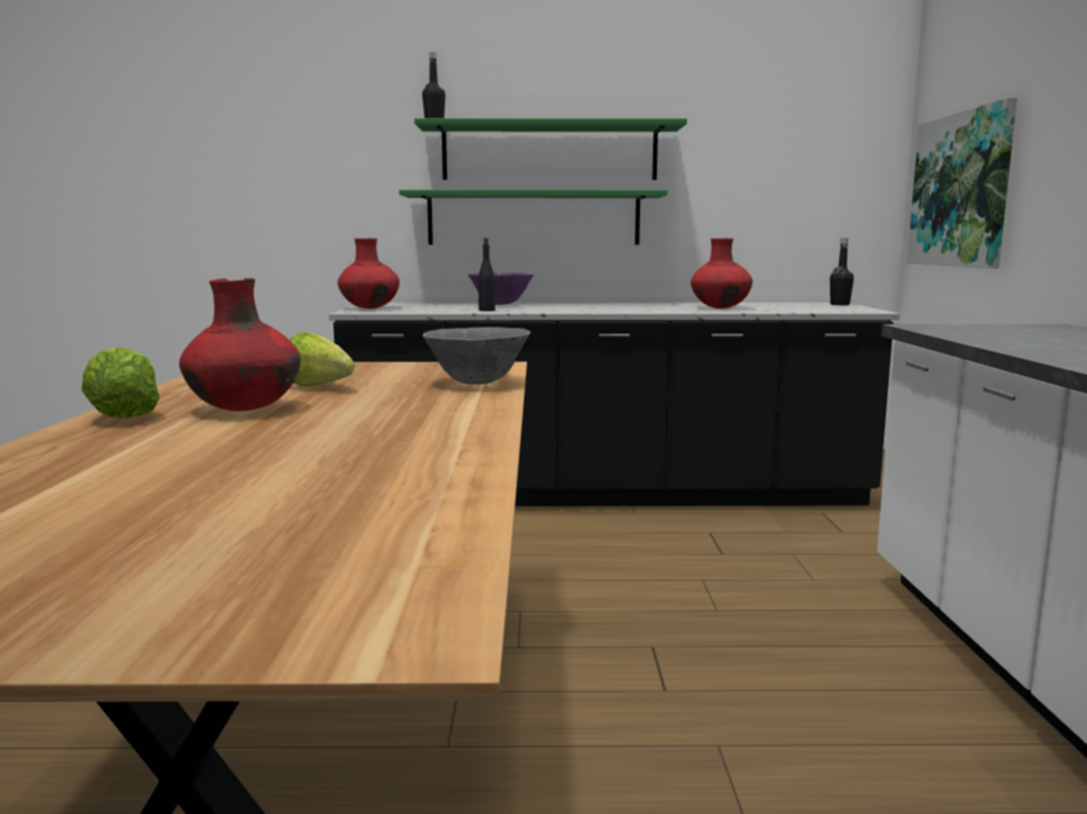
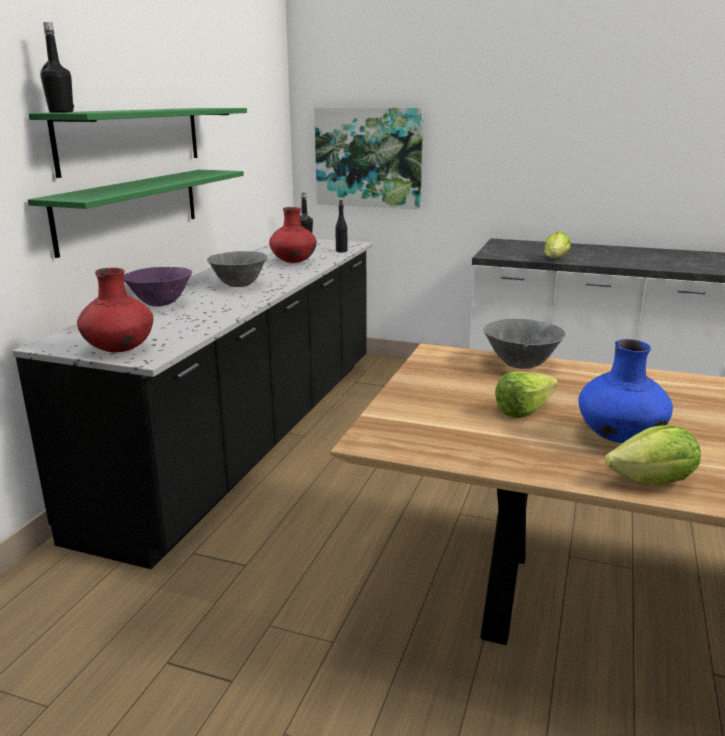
camera: 70 degrees left, 10 degrees up
red vase [179,278,301,411] -> blue vase [578,339,673,443]
black bottle [478,238,495,311] -> black bottle moved to [335,200,348,252]
none -> grey bowl [207,251,268,287]
none -> lettuce [544,232,571,258]

